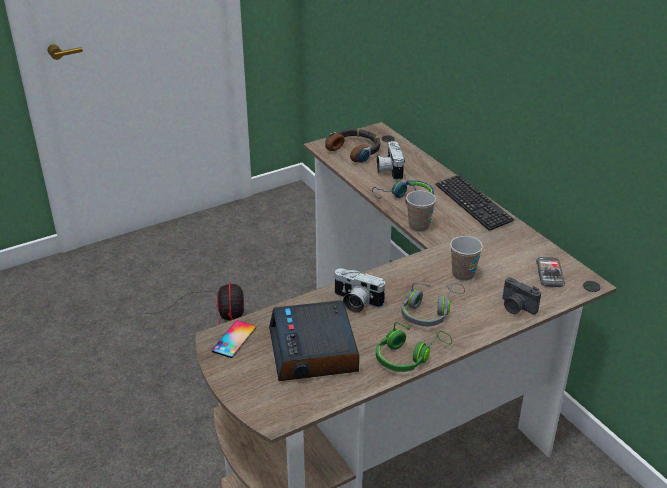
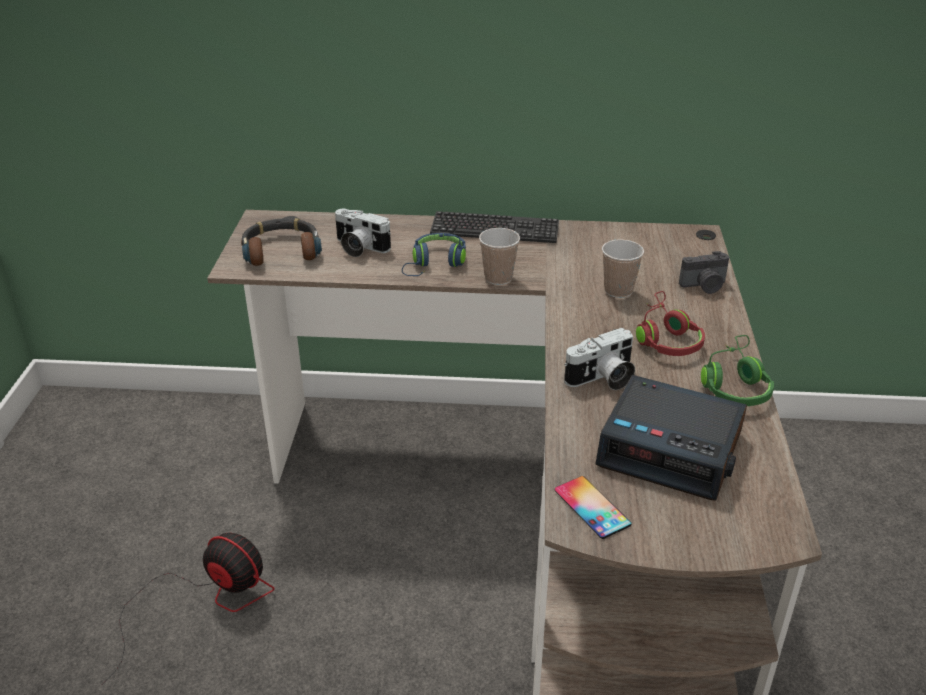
camera: 55 degrees left, 0 degrees up
grey headphones [401,282,465,326] -> red headphones [636,291,705,356]
phone [536,257,565,287] -> none

